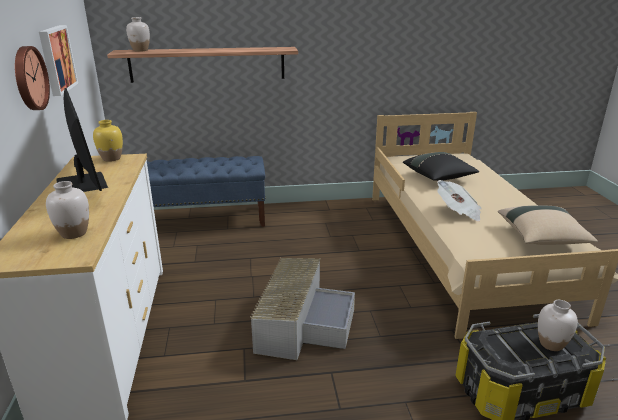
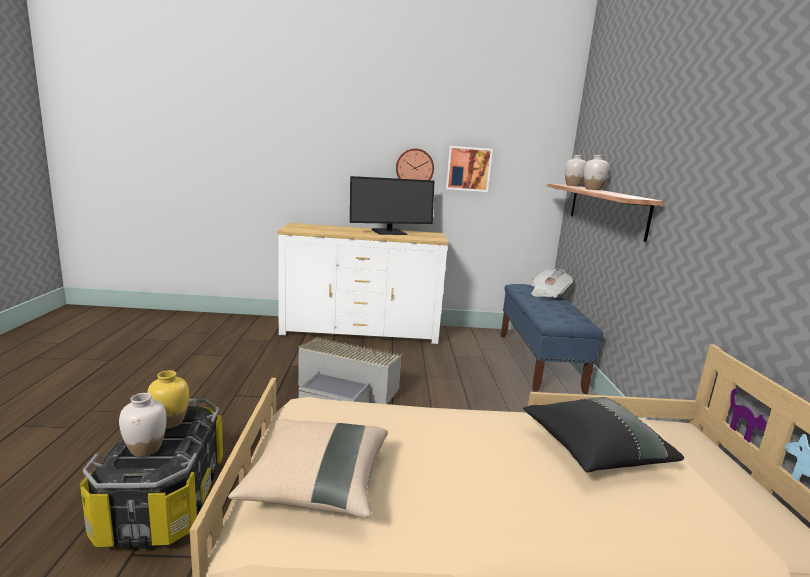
camera: 95 degrees right, 10 degrees down
white vase [46,181,89,239] -> white vase moved to [584,155,609,190]
yellow vase [93,120,123,162] -> yellow vase moved to [147,370,189,429]
newspaper [437,180,482,221] -> newspaper moved to [531,269,573,298]

